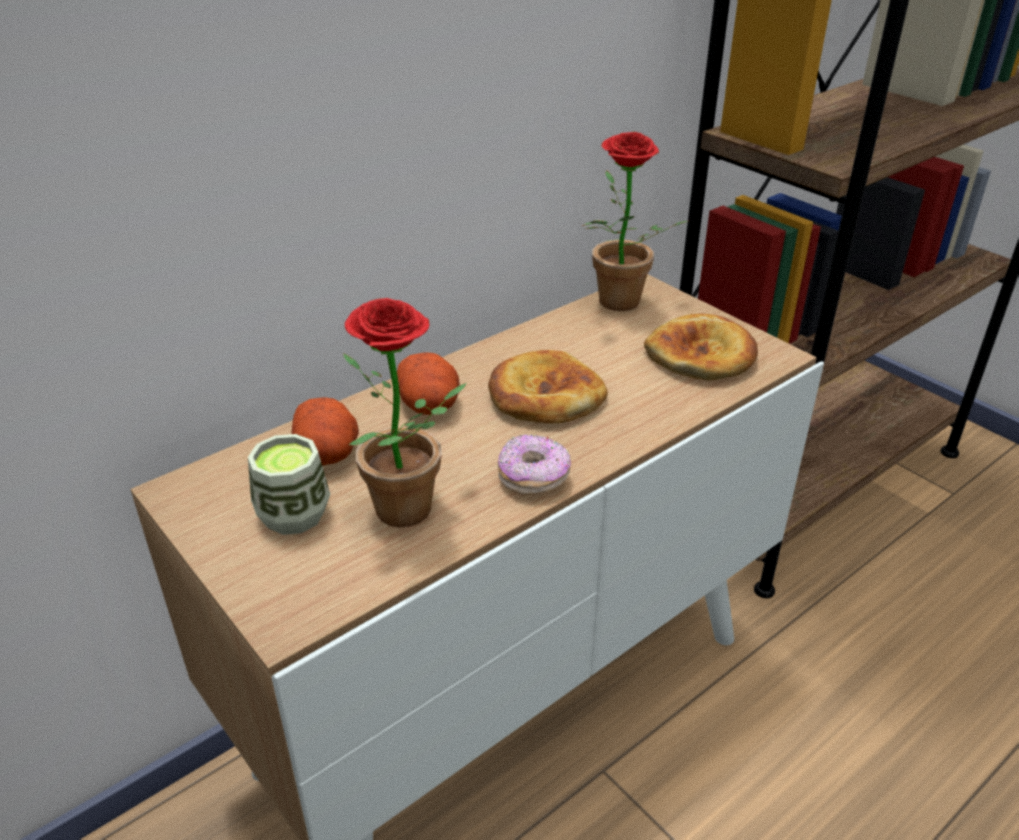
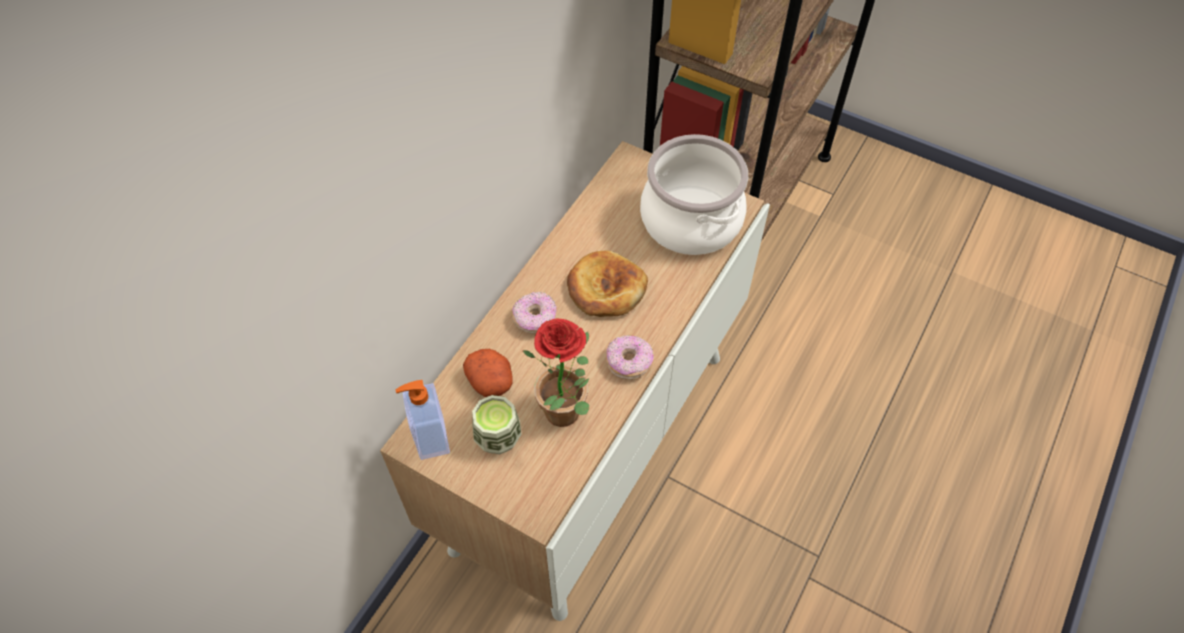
camera: 20 degrees left, 20 degrees up
potato [397,352,460,415] -> donut [512,291,557,333]
potted plant [582,132,688,311] -> none
bread [644,314,758,380] -> cooking pot [640,134,748,255]
none -> soap dispenser [396,380,450,460]

